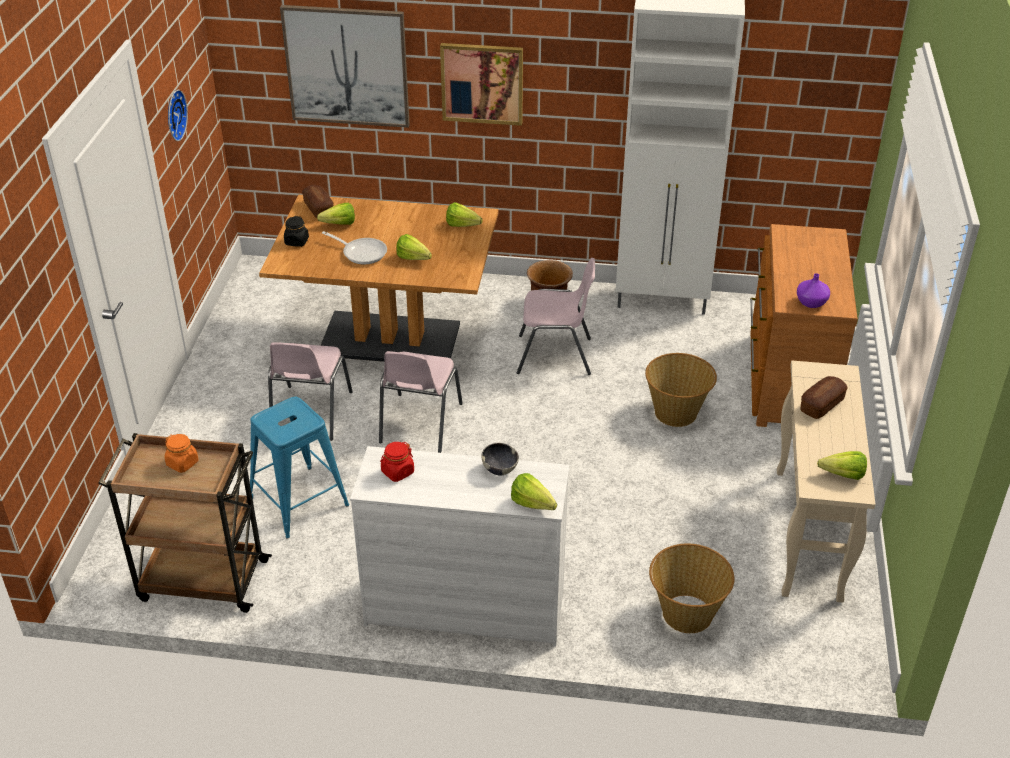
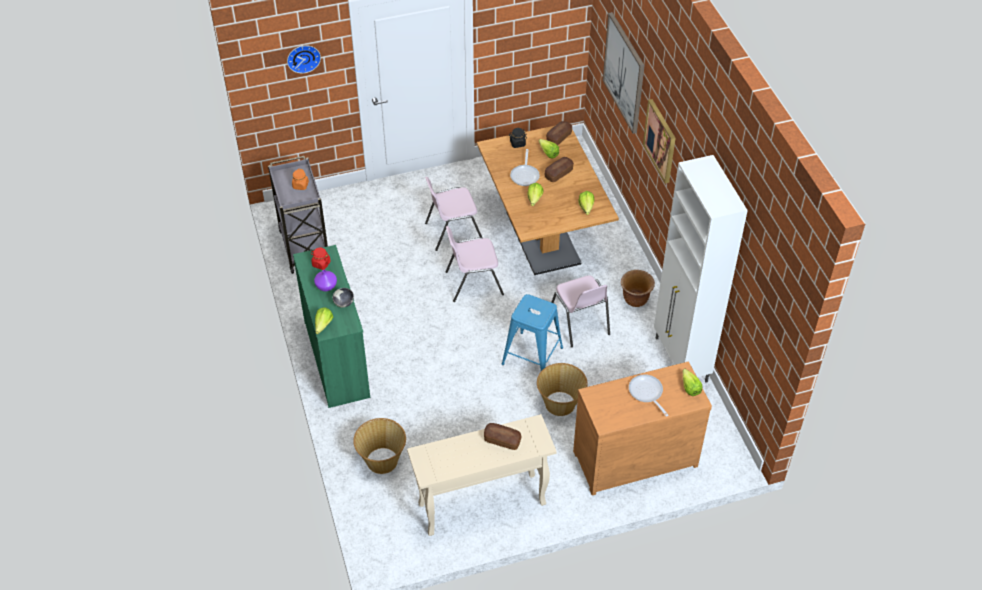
camera: 65 degrees right, 10 degrees up
brown cart [98,433,272,613] -> grey cart [268,156,328,274]
wall clock [168,90,188,141] -> wall clock moved to [287,45,321,73]
blue stool [250,397,349,539] -> blue stool moved to [502,294,563,371]
white dresser [350,446,569,647] -> green dresser [293,245,370,408]
purple vase [797,273,830,308] -> purple vase moved to [314,270,337,291]
lettuce [817,451,867,480] -> lettuce moved to [683,369,703,396]
none -> bread [545,157,574,182]
none -> frying pan [629,374,669,417]

